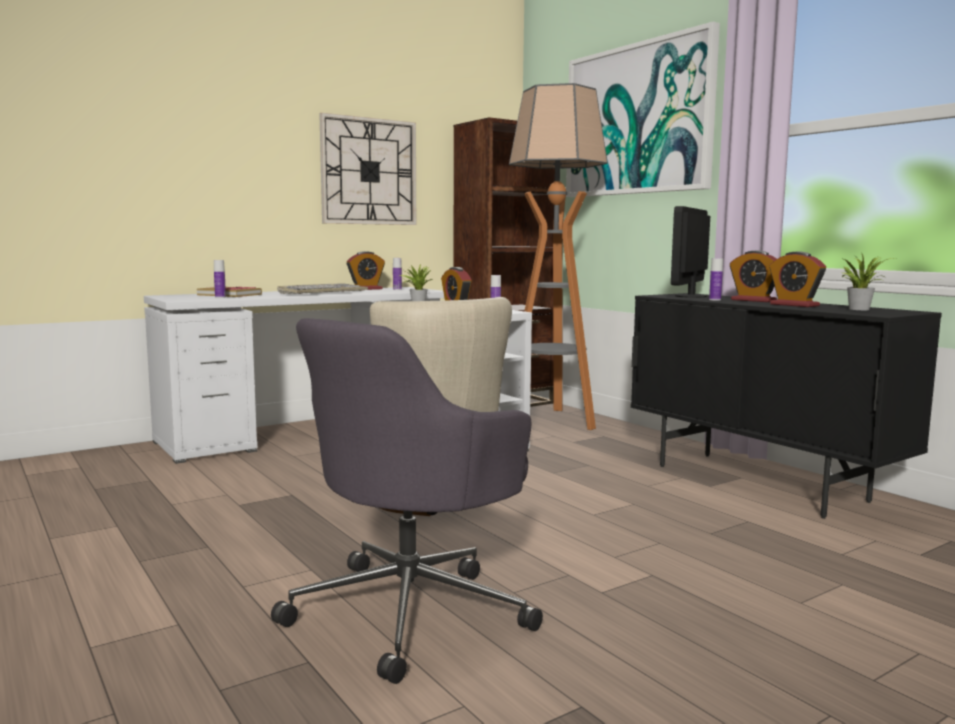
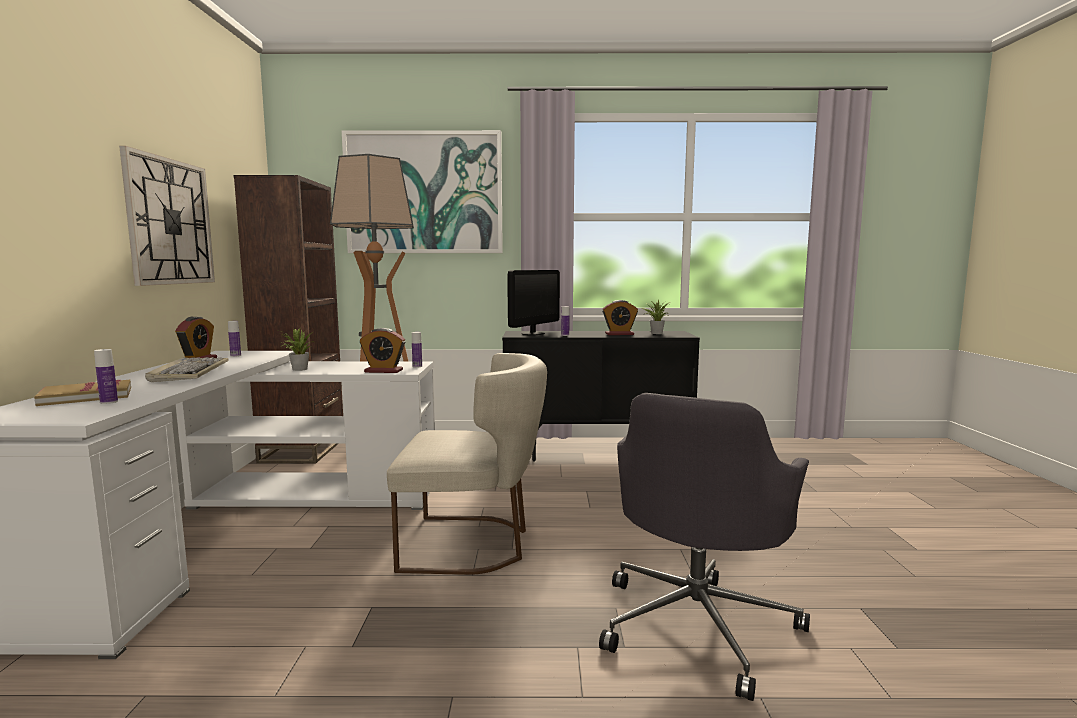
camera: 55 degrees left, 0 degrees up
grey office chair [271,318,543,684] -> grey office chair turned 45 degrees clockwise [599,393,810,701]
monitor [671,206,710,298] -> monitor turned 120 degrees counterclockwise [507,270,560,335]
alarm clock [730,251,777,302] -> none

